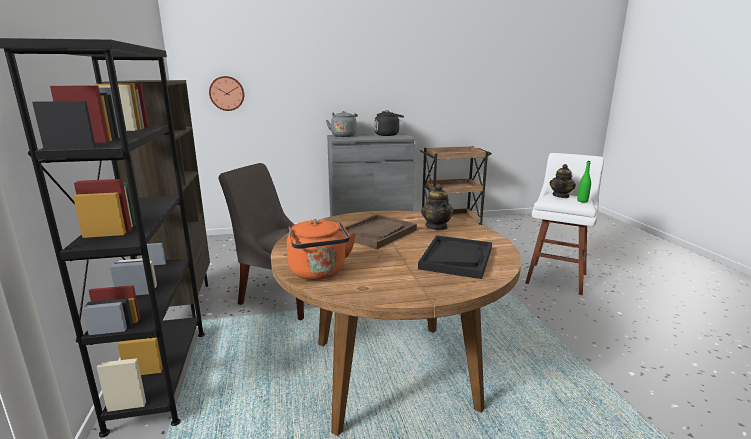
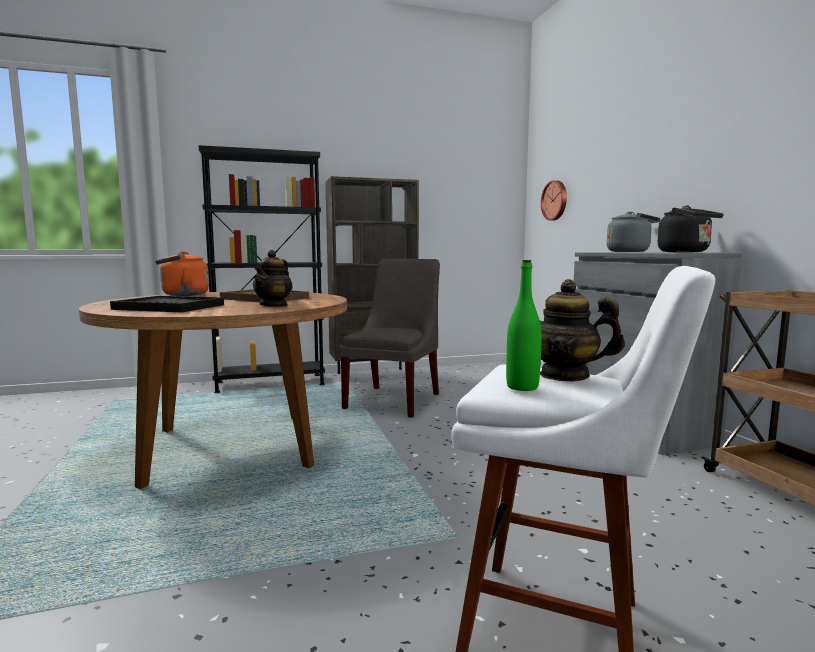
camera: 85 degrees right, 10 degrees down
teapot [421,184,454,230] -> teapot turned 60 degrees counterclockwise [253,250,293,307]

